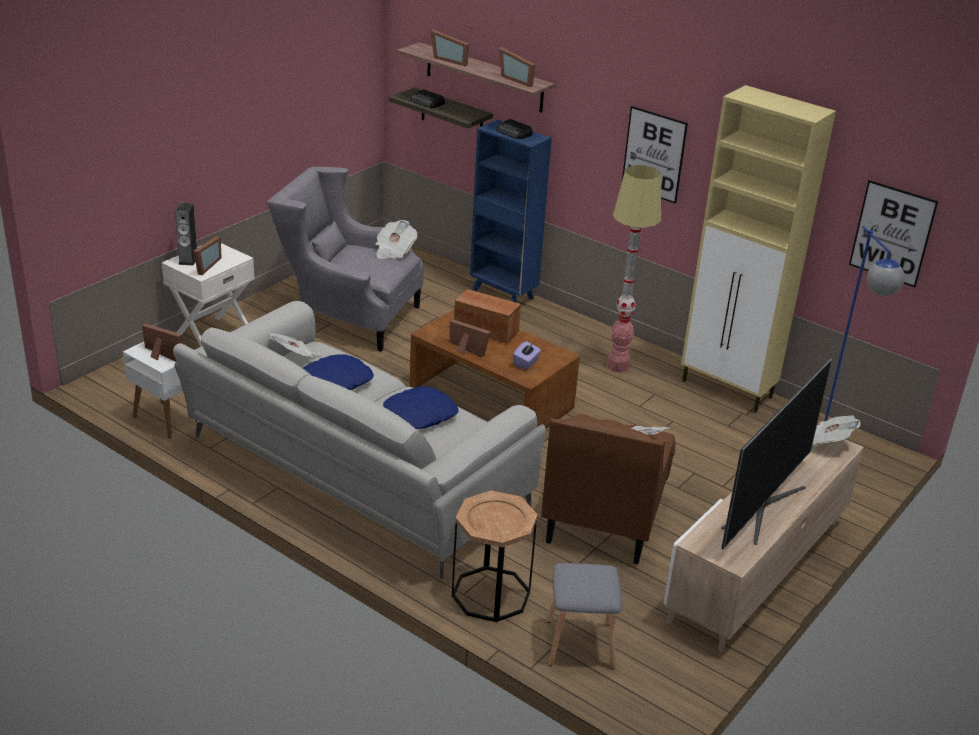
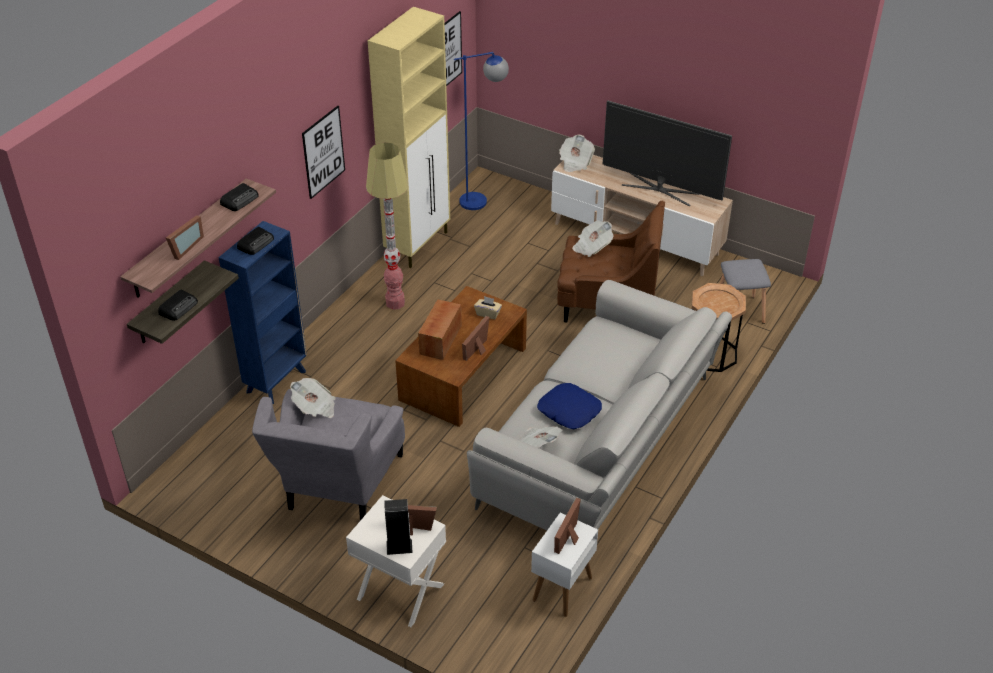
camera: 95 degrees left, 10 degrees up
blue pillow [383,387,459,429] -> none
picture frame [499,47,535,87] -> radio [220,183,259,211]
purple tissue box [513,341,541,370] -> beige tissue box [474,296,502,319]

